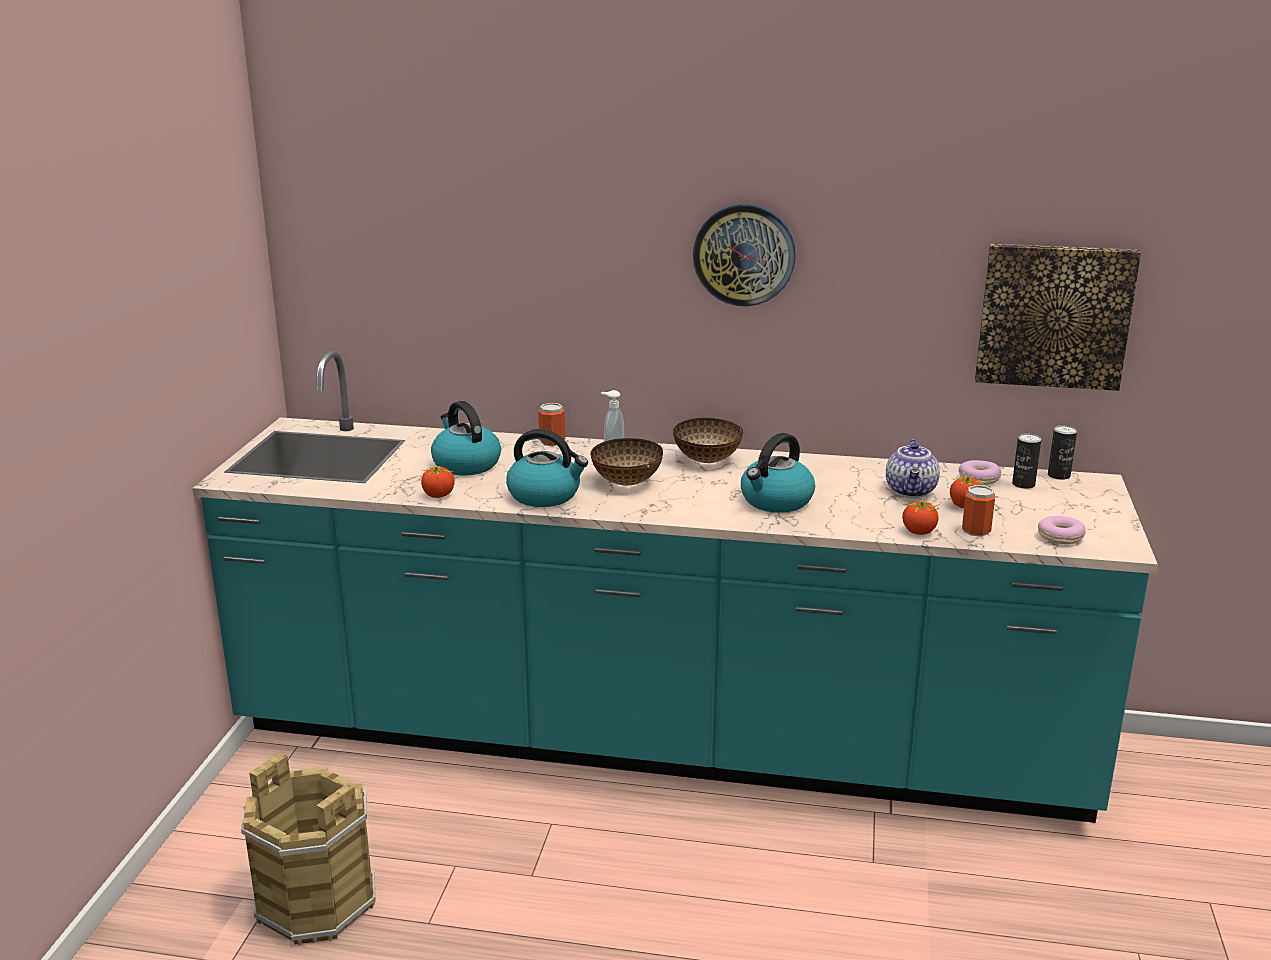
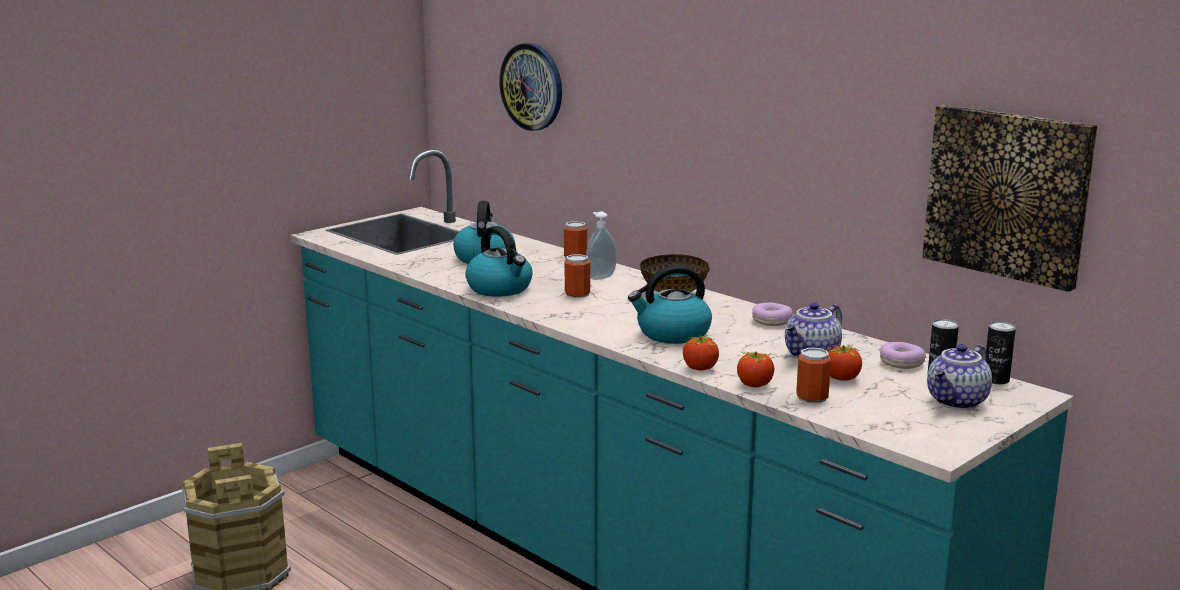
camera: 35 degrees right, 5 degrees down
tomato [421,464,455,498] -> tomato moved to [683,334,719,370]
bowl [590,438,663,486] -> can [565,254,590,298]
wall clock [693,204,796,306] -> wall clock moved to [499,43,562,131]
donut [1038,516,1086,544] -> donut moved to [752,303,794,326]
none -> teapot [927,344,992,410]

